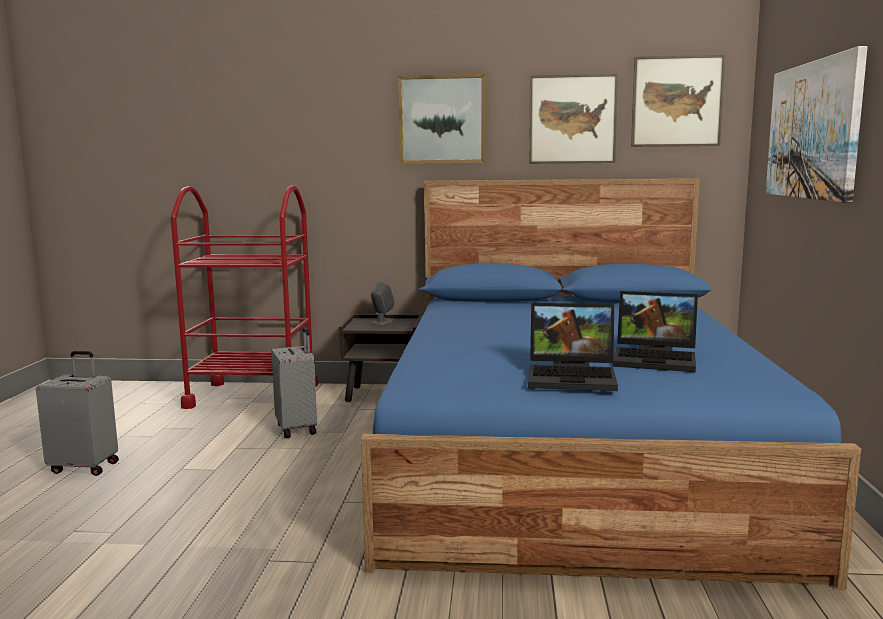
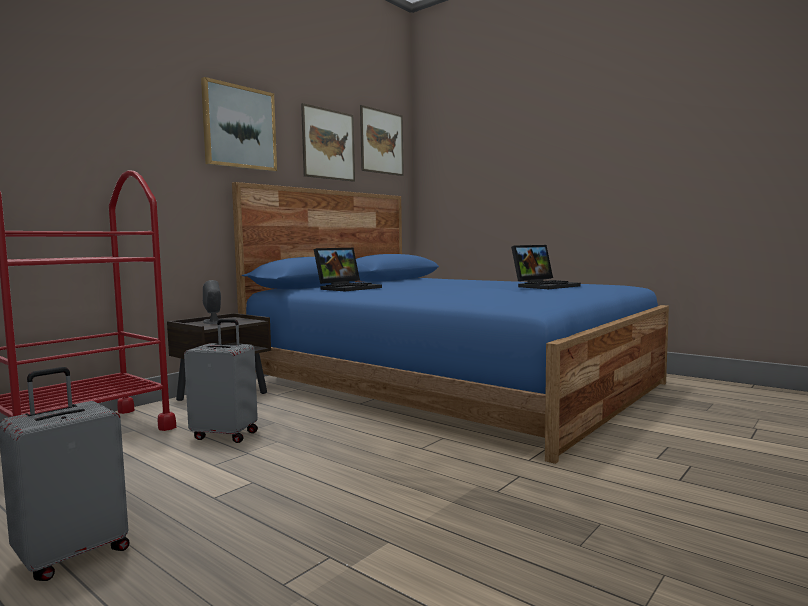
camera: 55 degrees left, 5 degrees down
laptop [528,303,618,391] -> laptop moved to [314,248,382,291]
picture [766,46,867,203] -> none

